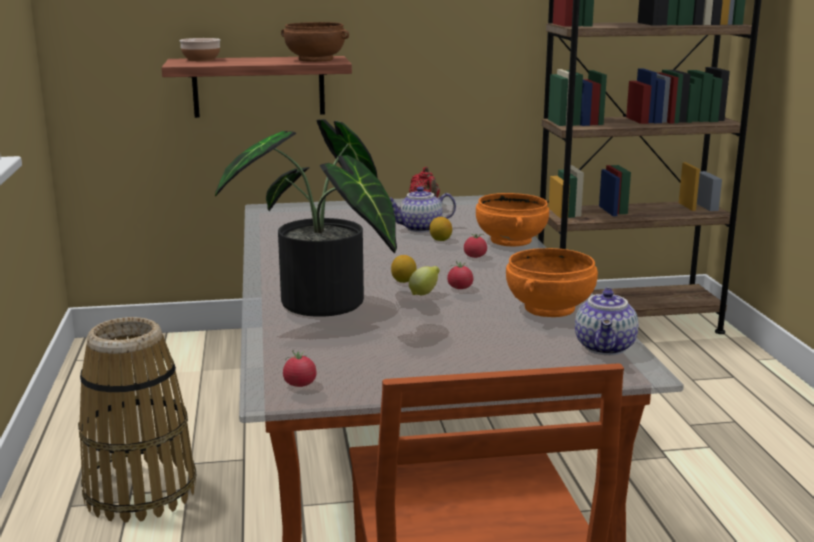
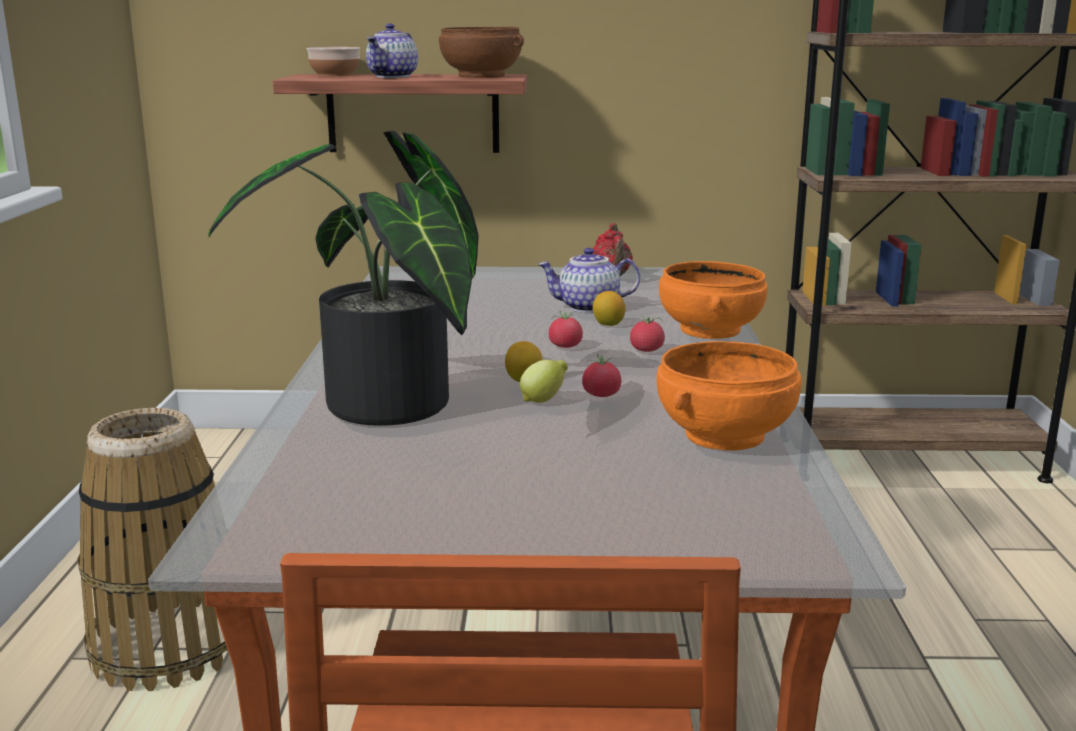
camera: 10 degrees right, 0 degrees up
tomato [283,350,317,387] -> tomato moved to [549,310,583,348]
teapot [575,287,638,355] -> teapot moved to [366,23,418,78]

